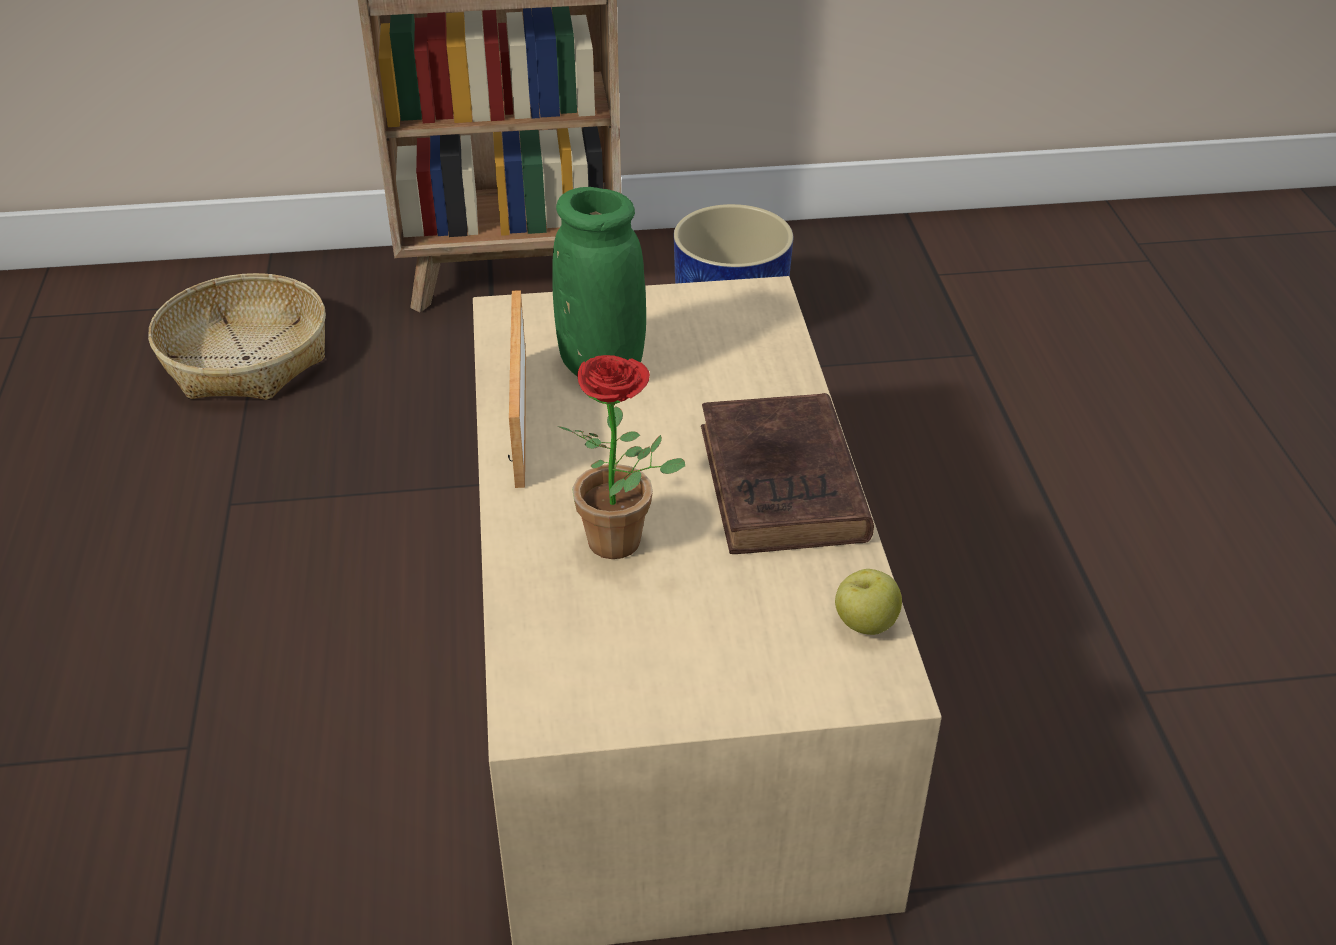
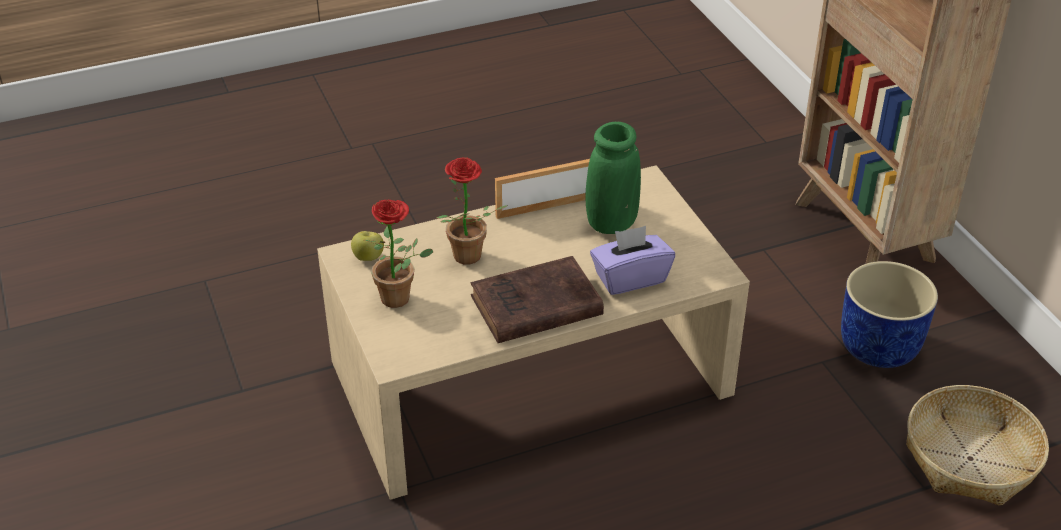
camera: 75 degrees right, 0 degrees up
basket [148,273,326,400] -> basket moved to [906,385,1049,506]
apple [835,569,902,635] -> apple moved to [351,231,384,261]
none -> potted plant [365,200,433,308]
none -> purple tissue box [590,226,675,295]

